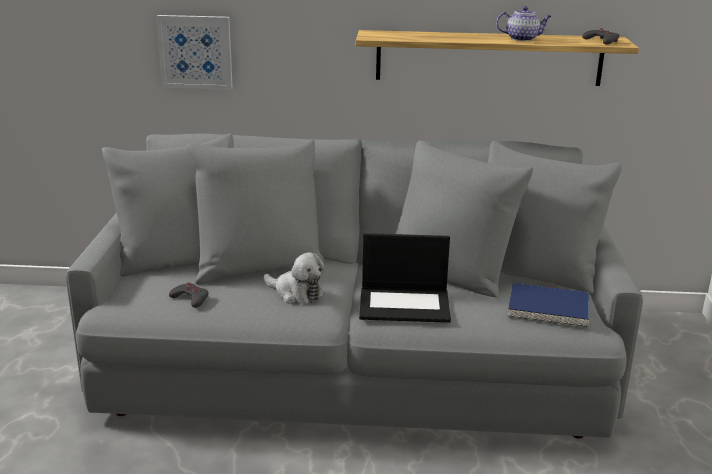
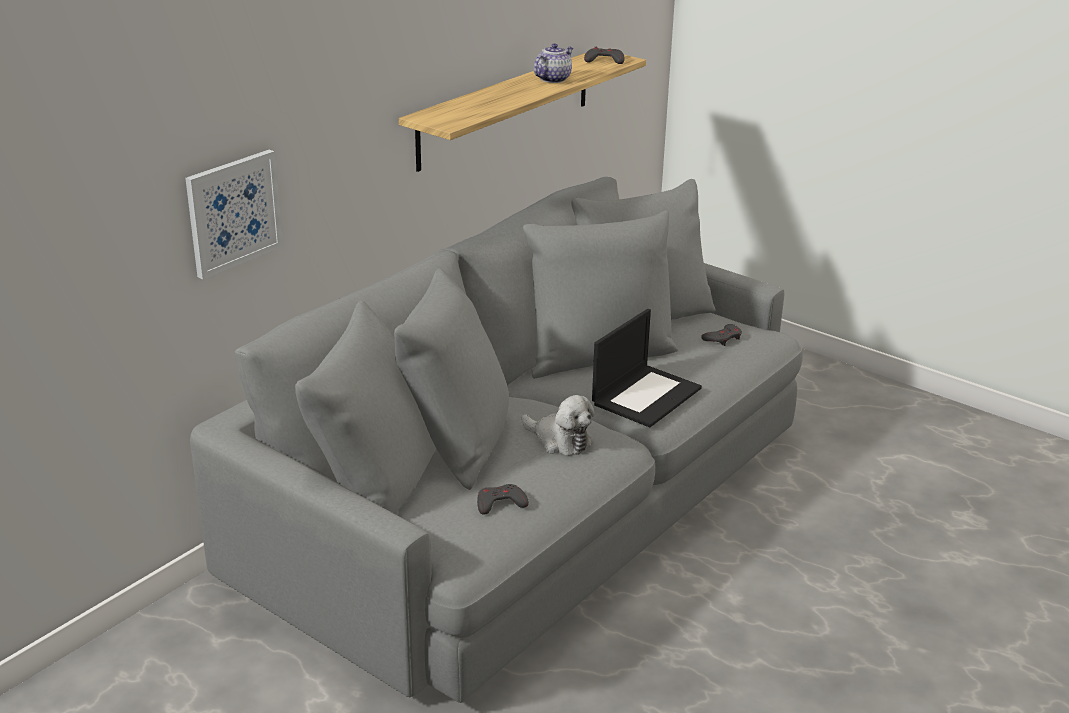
camera: 55 degrees left, 5 degrees up
plush toy [264,252,325,304] -> plush toy turned 60 degrees clockwise [522,395,595,456]
blue book [508,283,589,328] -> grey game controller [701,324,742,346]

